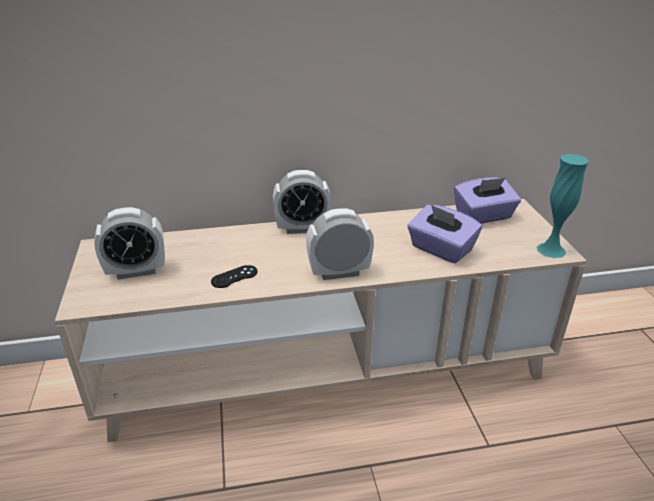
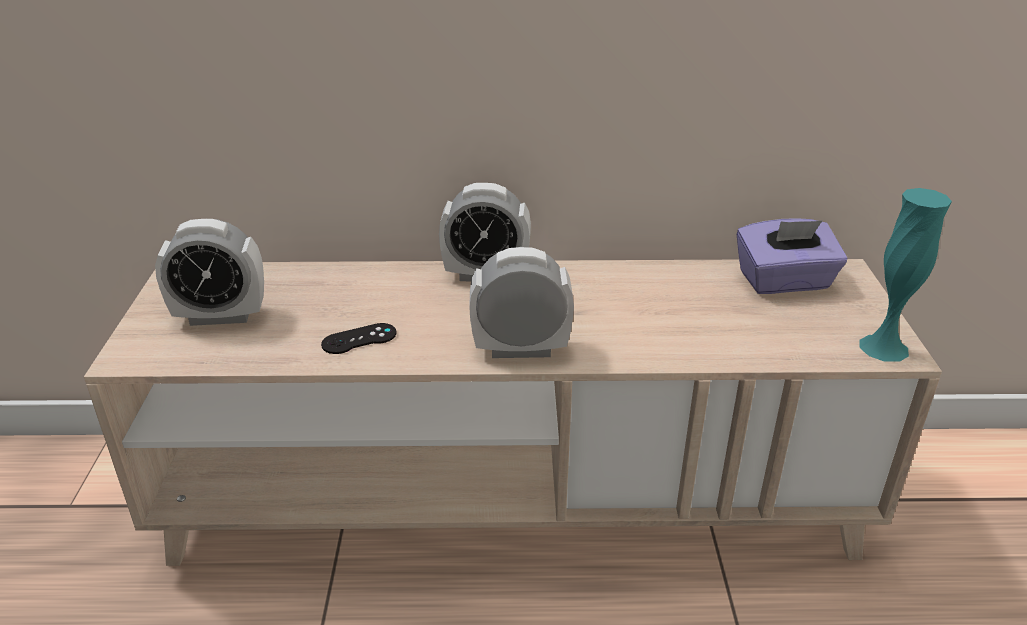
camera: 10 degrees right, 0 degrees up
purple tissue box [407,204,482,264] -> none

